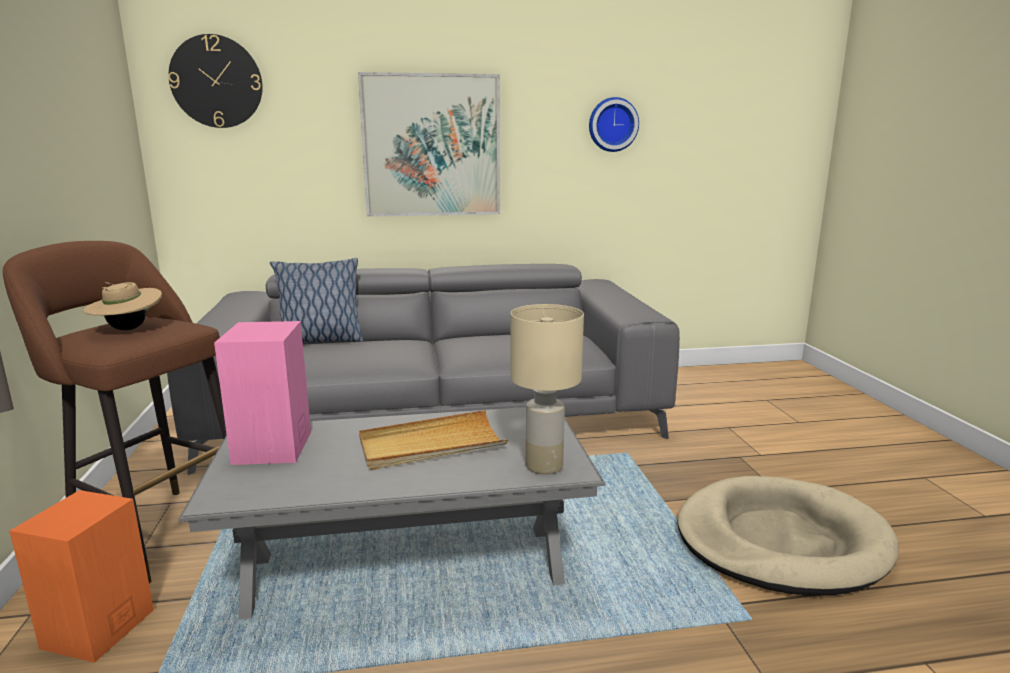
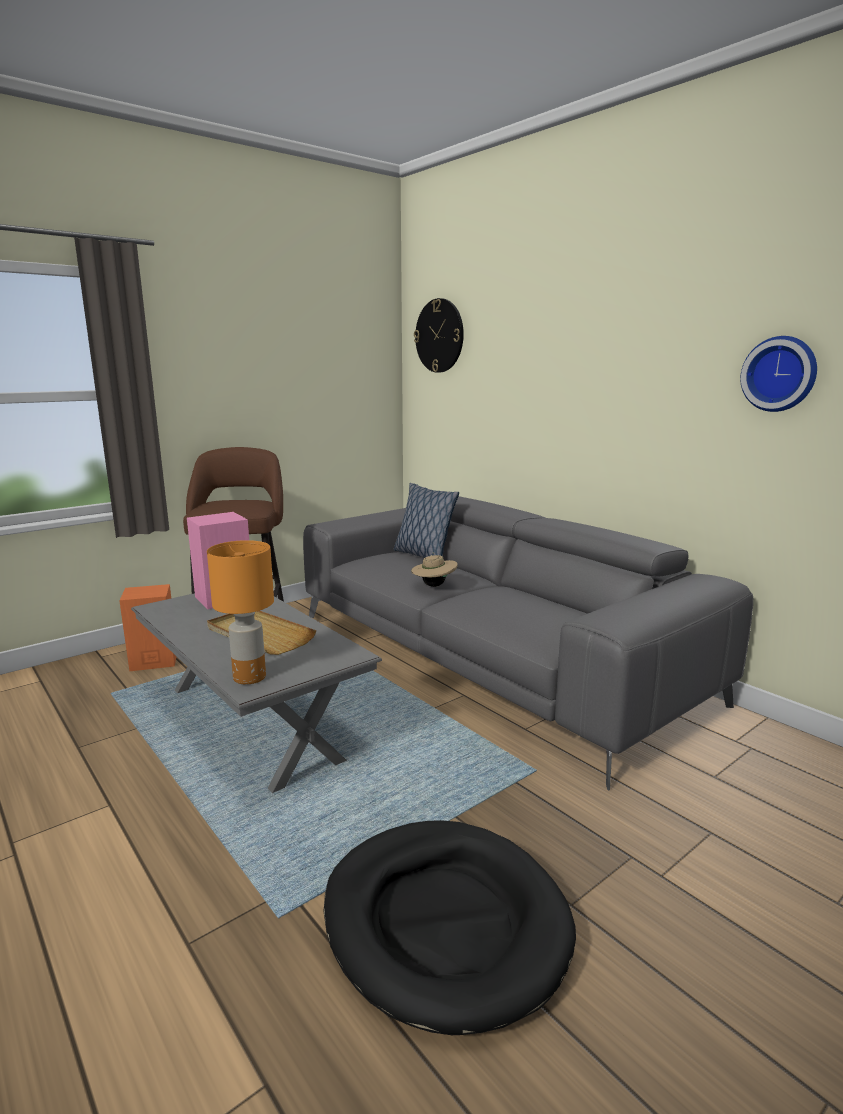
camera: 60 degrees right, 0 degrees up
beige hat [83,282,162,330] -> beige hat moved to [411,552,458,587]
picture [358,72,500,217] -> none
beige table lamp [510,304,584,474] -> orange table lamp [207,540,274,685]
beige dog bed [677,476,899,595] -> black dog bed [324,820,576,1035]

